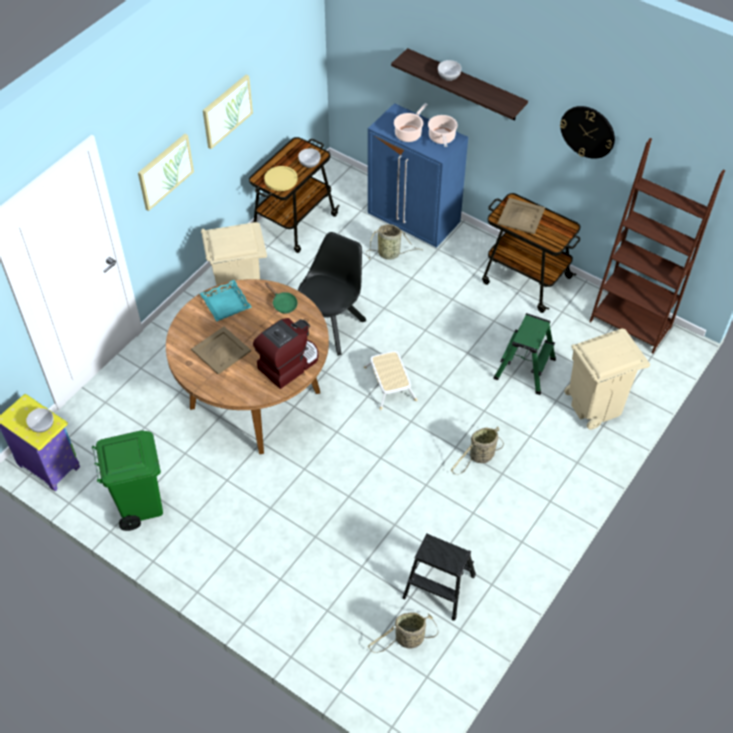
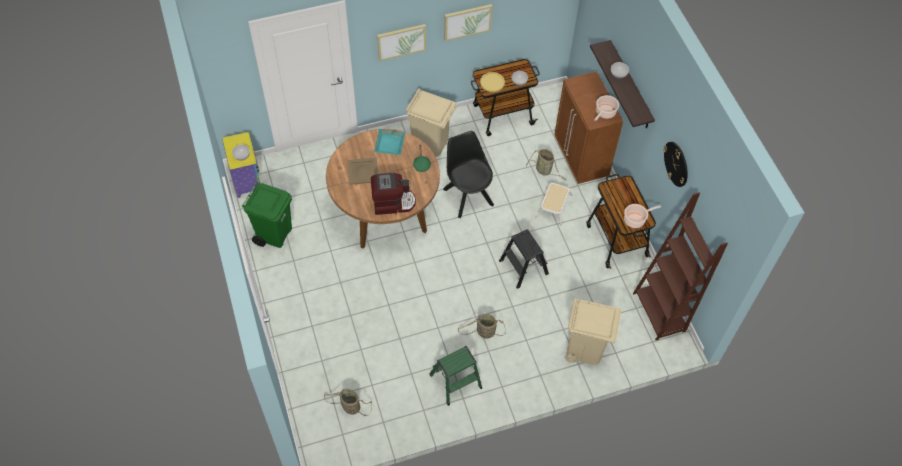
camera: 35 degrees right, 5 degrees up
black chair [298,232,366,356] -> black chair turned 90 degrees counterclockwise [443,131,494,218]
beige step ladder [364,351,417,410] -> beige step ladder moved to [535,183,573,226]
blue cabinet [368,103,468,248] -> brown cabinet [554,71,623,184]
cooking pot [394,103,428,142] -> cooking pot moved to [624,204,661,228]
black step ladder [402,533,476,621] -> black step ladder moved to [499,229,549,289]
green step ladder [493,313,556,395] -> green step ladder moved to [429,346,482,406]
beige tray [498,198,545,234] -> none

